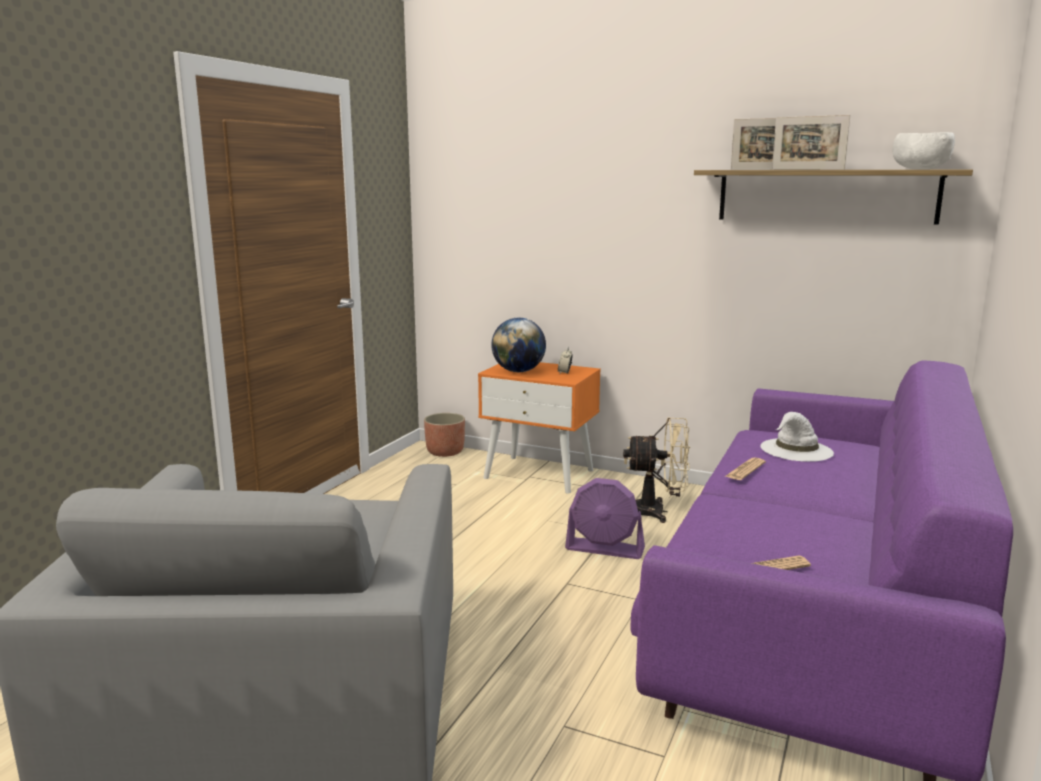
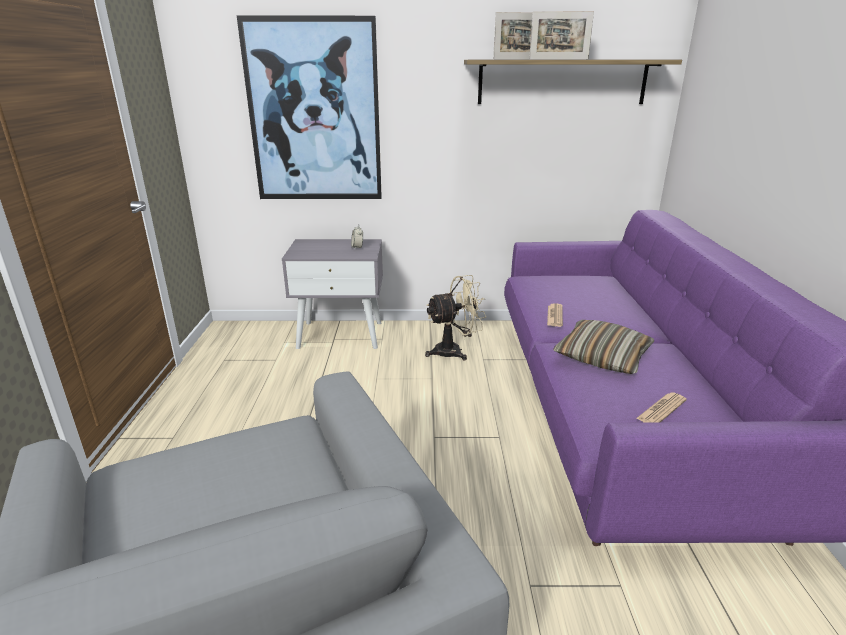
camera: 25 degrees left, 10 degrees up
planter [424,413,465,457] -> none
orange nightstand [478,362,601,494] -> grey nightstand [282,239,383,349]
globe [491,318,546,372] -> none
purple fan [565,478,645,559] -> none
white hat [760,412,834,462] -> none
white bowl [893,132,955,169] -> none
none -> picture [237,16,382,199]
none -> pillow [553,320,654,374]

